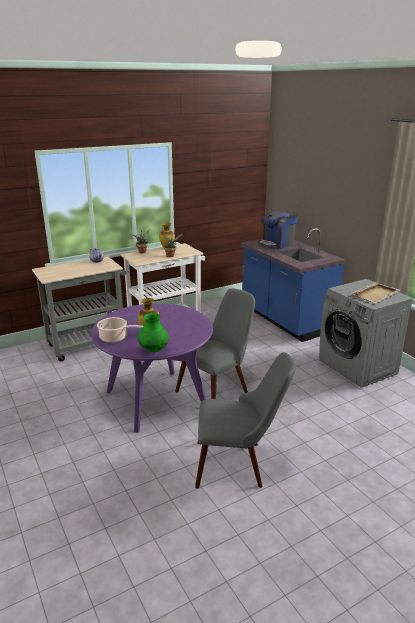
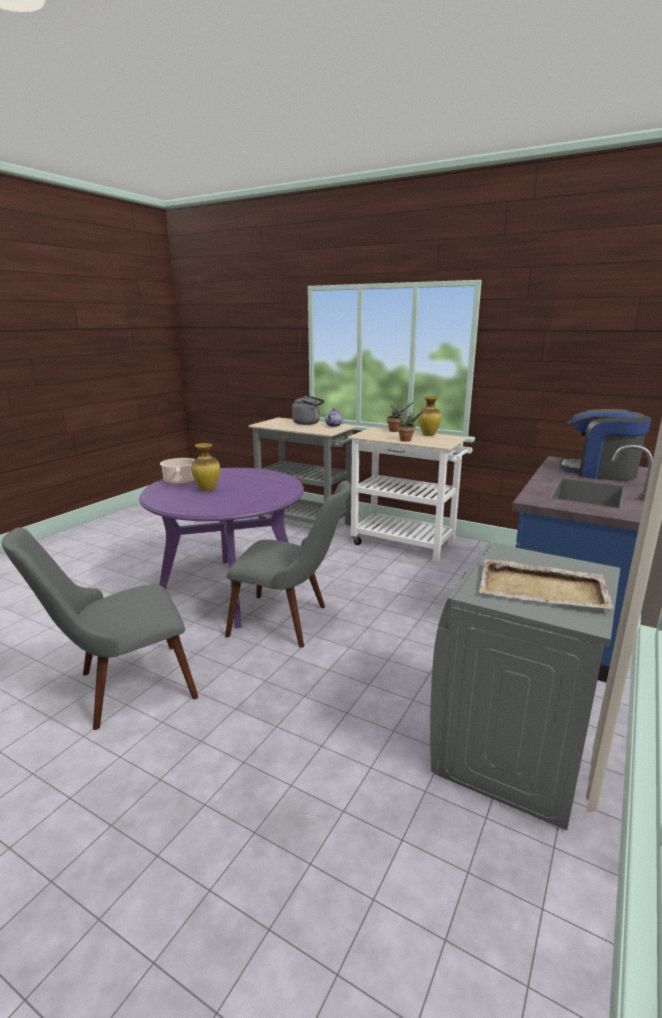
camera: 60 degrees right, 5 degrees down
green vase [138,313,169,352] -> none
grey chair [195,352,296,489] -> grey chair turned 90 degrees clockwise [2,527,198,730]
none -> grey kettle [292,396,324,425]

